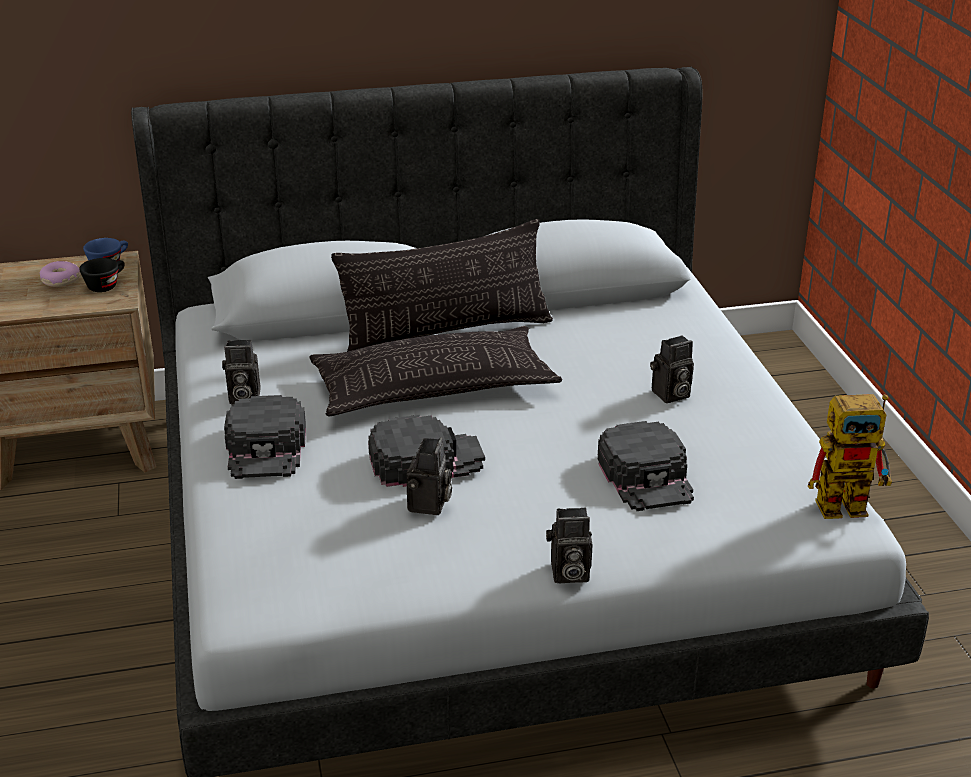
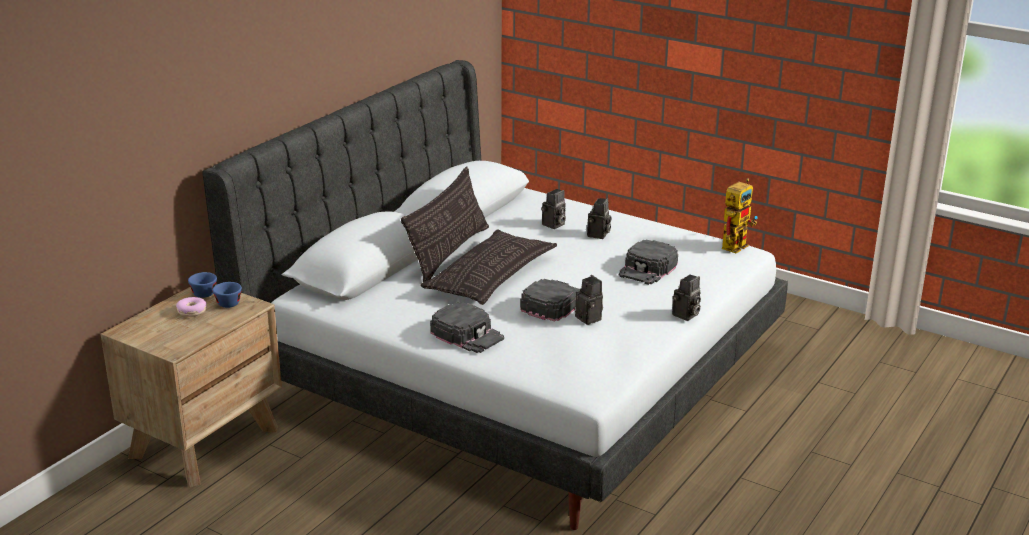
camera: 45 degrees left, 5 degrees down
black cup [79,258,125,292] -> blue cup [213,282,242,308]
camera [222,340,261,404] -> camera moved to [541,189,566,229]
black cap [598,421,694,511] -> black cap turned 90 degrees clockwise [619,239,678,285]

